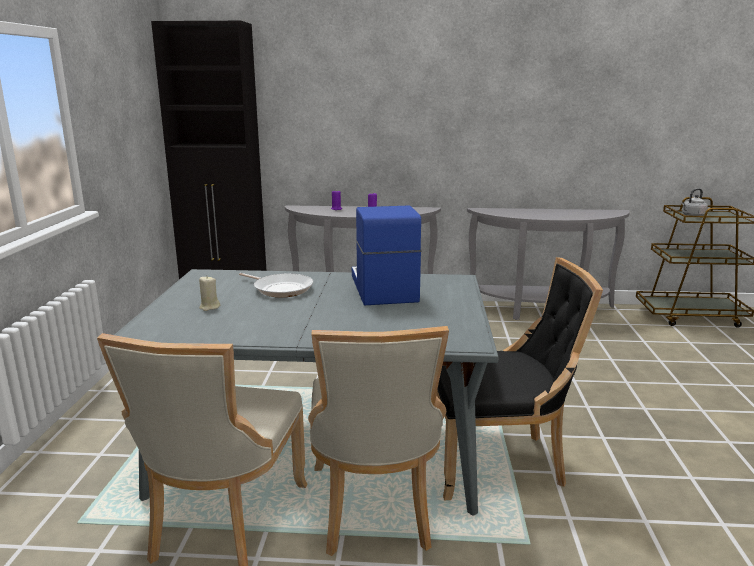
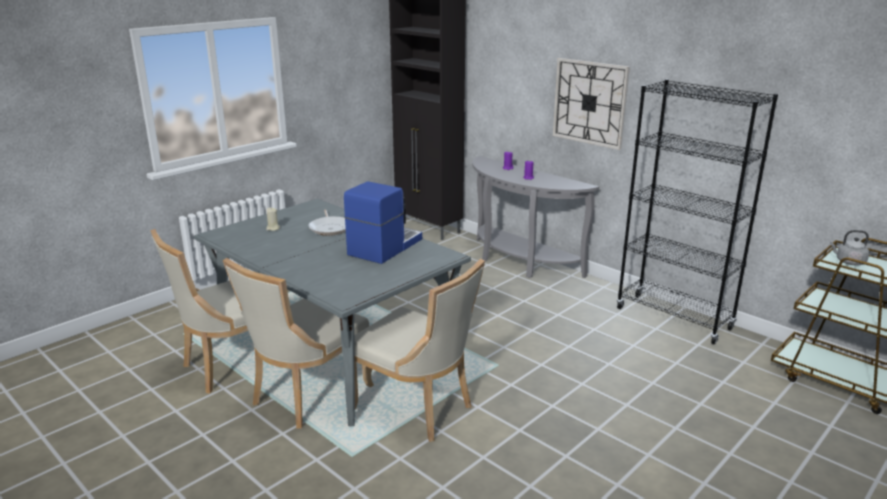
camera: 40 degrees right, 5 degrees up
black chair [436,257,603,500] -> beige chair [354,259,485,442]
grey console table [467,208,630,320] -> black bookcase [616,79,778,345]
none -> wall clock [553,58,630,150]

